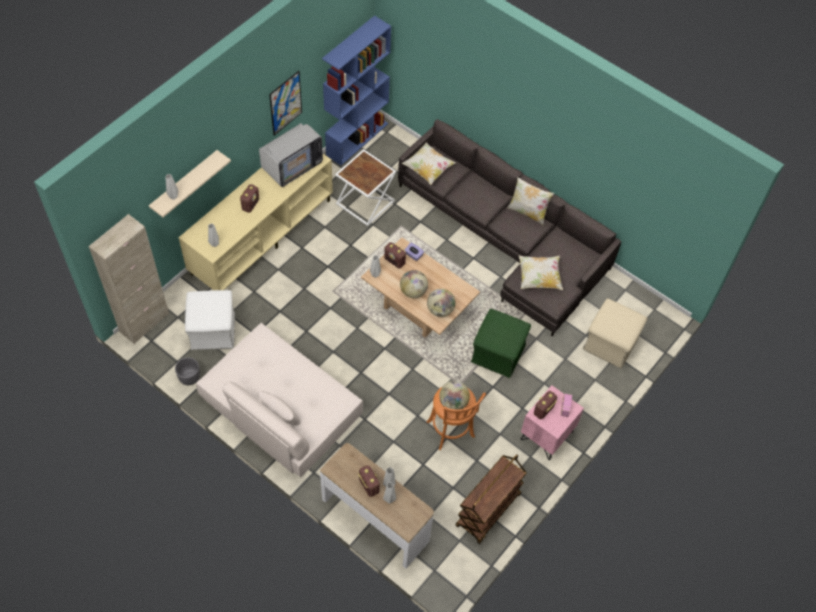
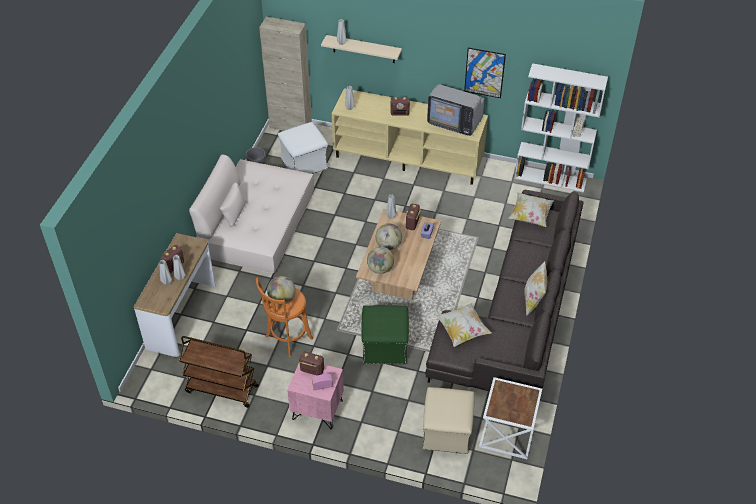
camera: 70 degrees right, 10 degrees down
blue bookcase [322,16,391,165] -> white bookcase [514,63,608,193]
white side table [335,149,396,226] -> white side table moved to [479,377,542,459]

